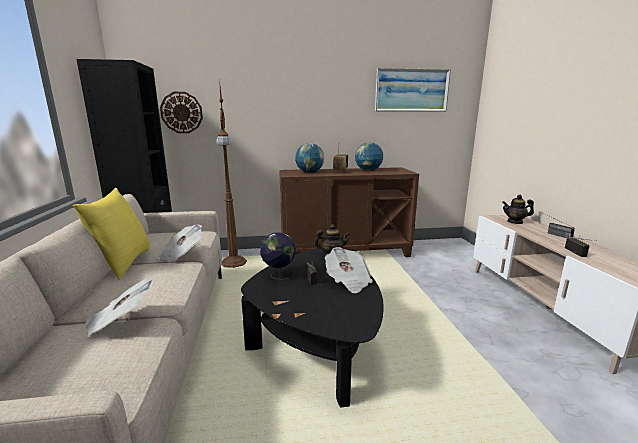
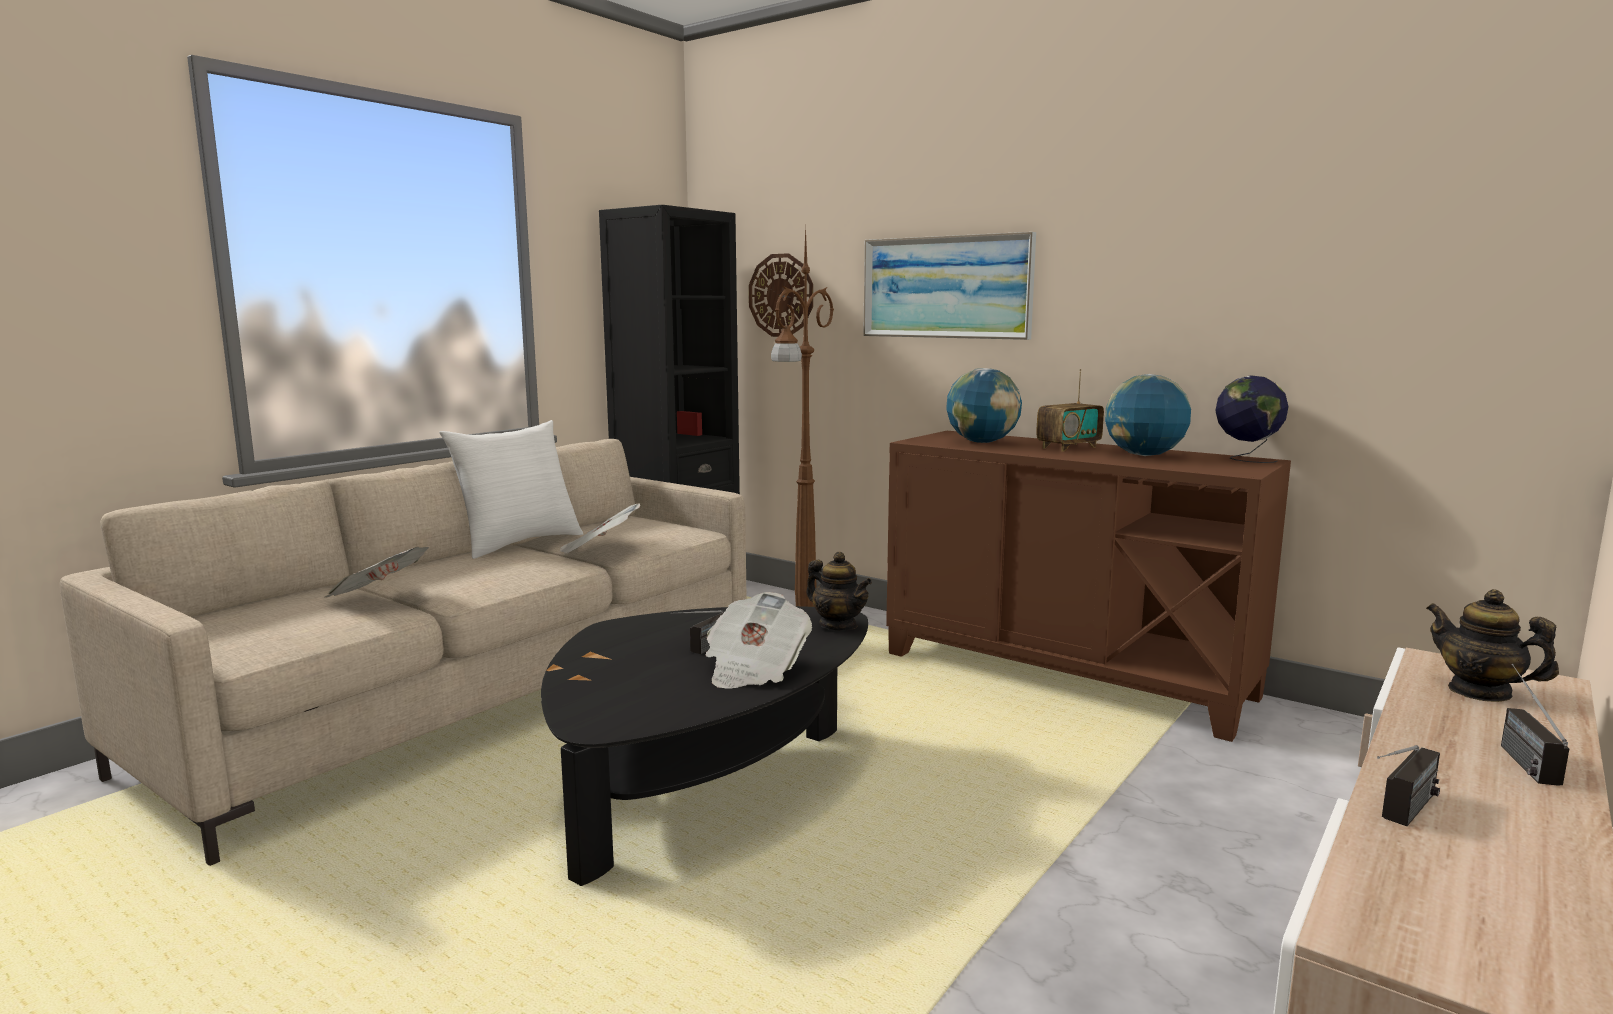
camera: 45 degrees right, 5 degrees down
yellow pillow [73,188,151,280] -> white pillow [439,420,583,559]
globe [260,232,296,280] -> globe moved to [1215,375,1289,463]
picture [375,68,451,112] -> picture moved to [863,232,1036,340]

